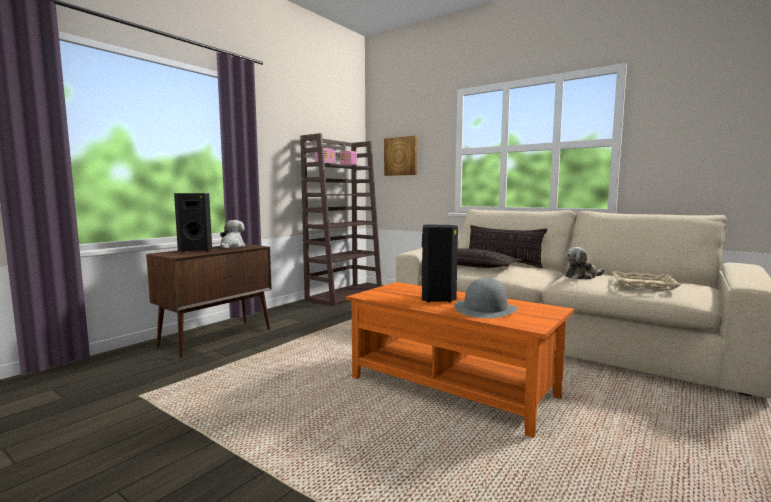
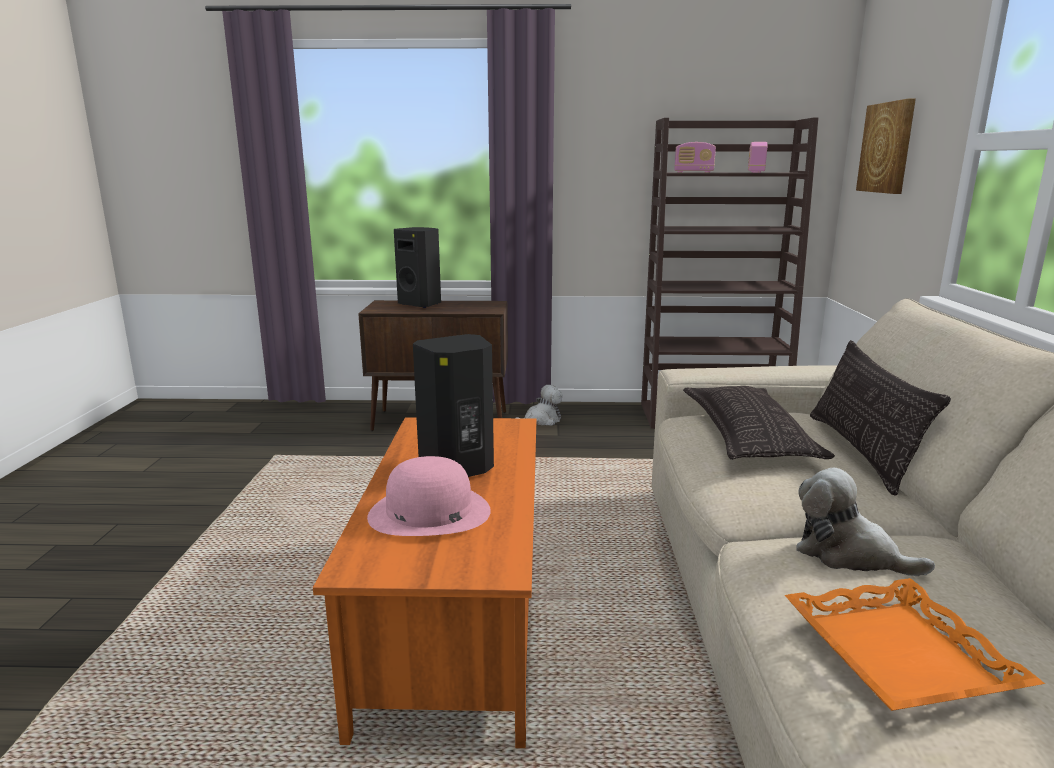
camera: 55 degrees right, 10 degrees up
plush toy [220,220,245,248] -> plush toy moved to [516,385,563,426]
grey hat [454,278,518,318] -> pink hat [367,456,491,536]
beige tray [612,271,681,291] -> orange tray [785,578,1045,711]

